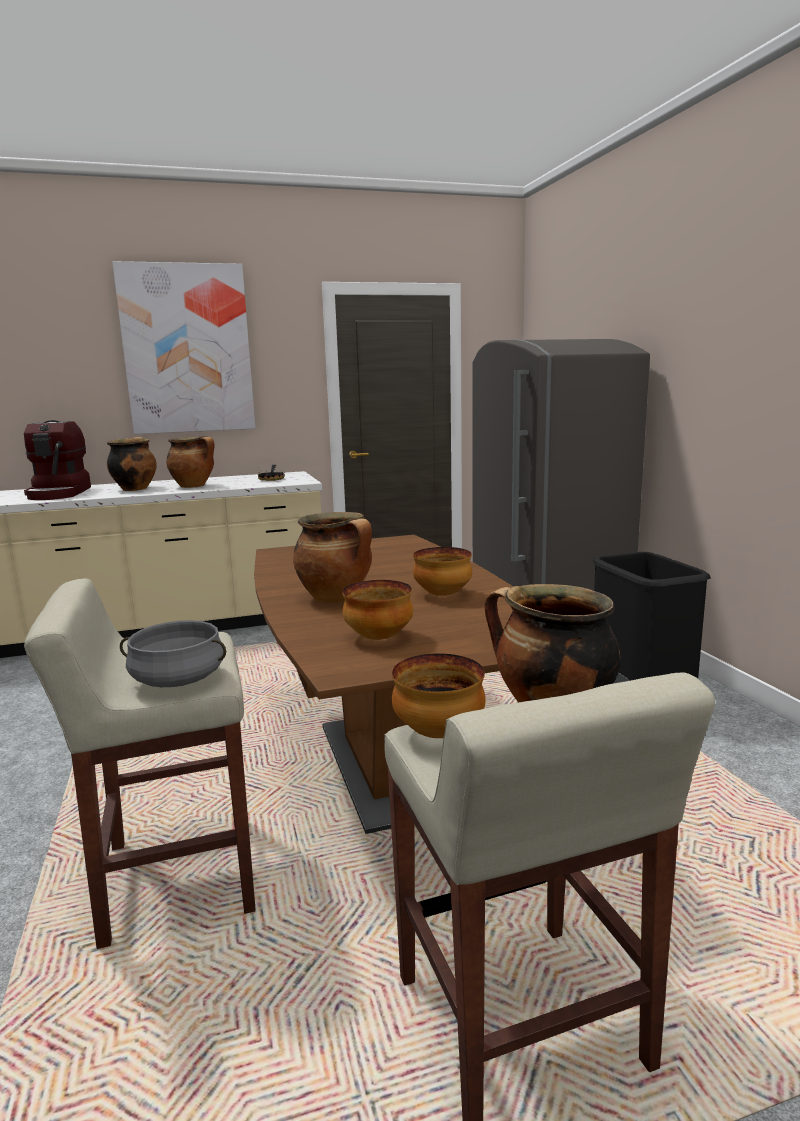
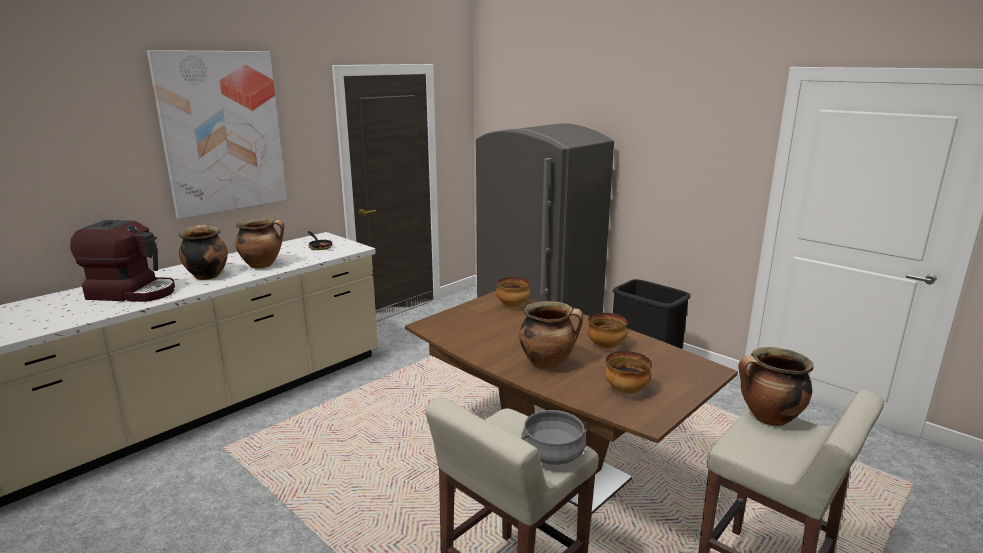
camera: 30 degrees left, 5 degrees up
coffee machine [24,420,91,500] -> coffee machine turned 45 degrees counterclockwise [70,220,175,302]
bowl [392,653,486,738] -> bowl moved to [496,277,530,307]

